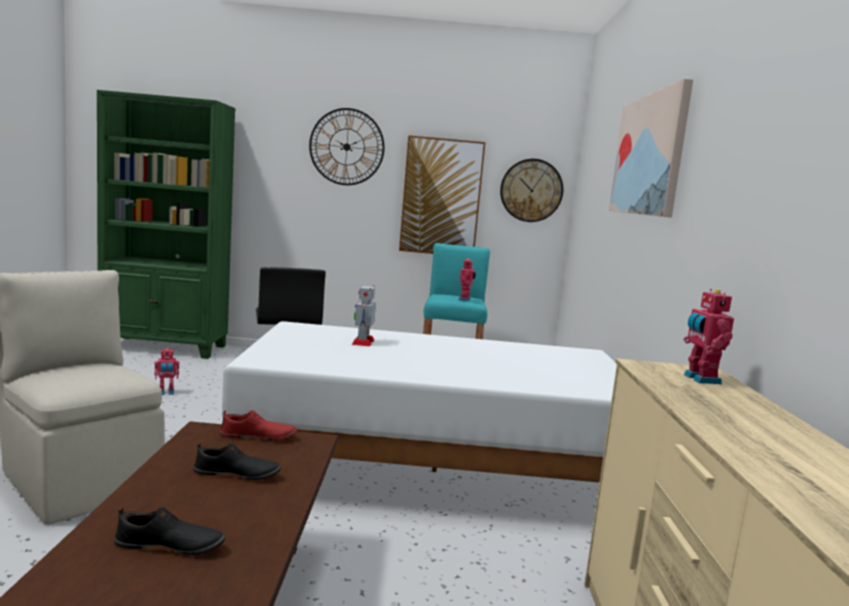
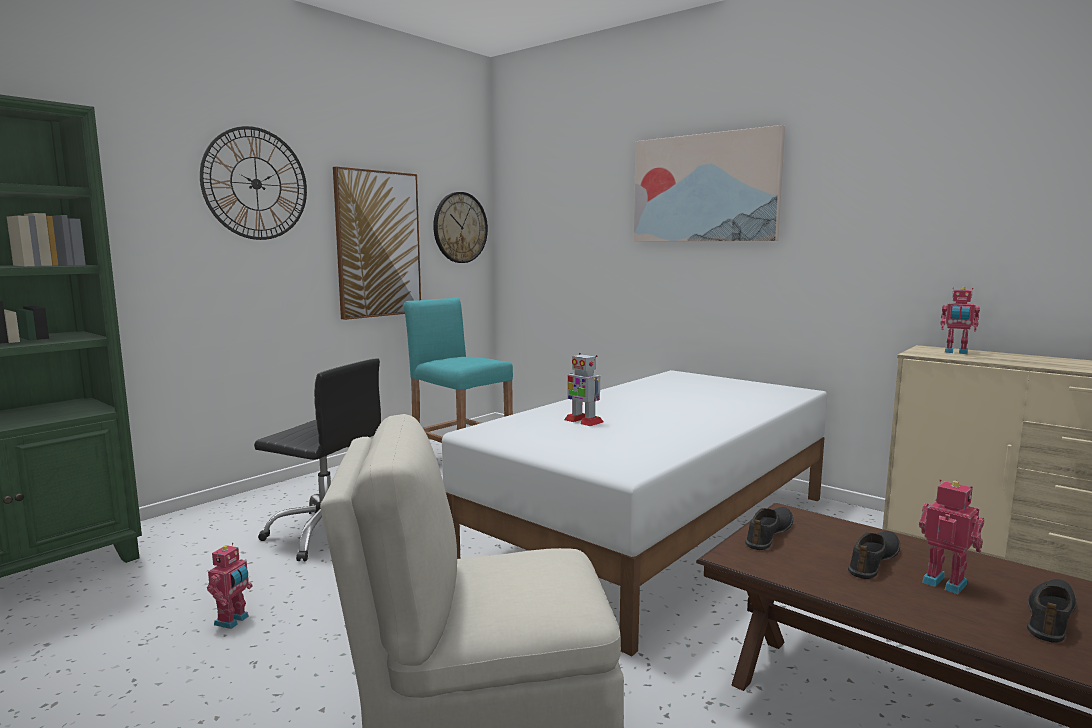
camera: 50 degrees left, 0 degrees up
red shoe [220,410,297,441] -> black shoe [745,507,793,550]
toy robot [459,258,476,301] -> toy robot moved to [919,479,984,594]

